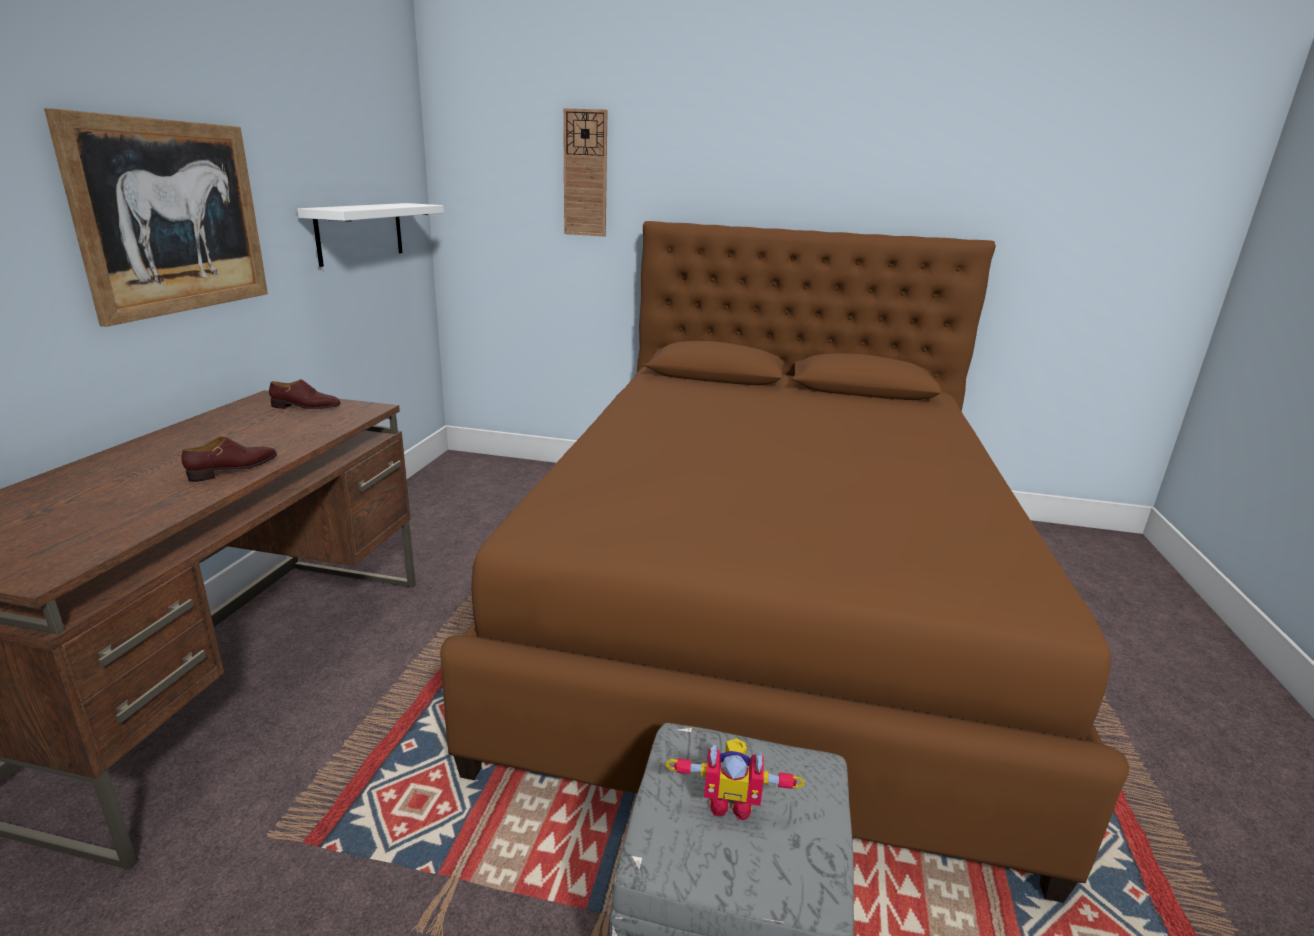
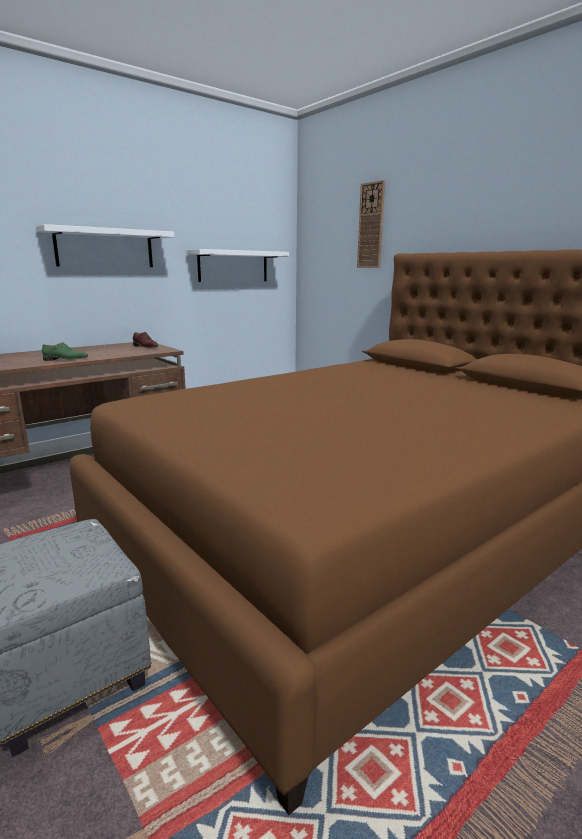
camera: 40 degrees right, 5 degrees down
picture [44,108,268,327] -> white shelf [36,224,174,267]
brown shoe [181,436,277,482] -> green shoe [42,342,88,361]
toy robot [666,738,805,820] -> none

